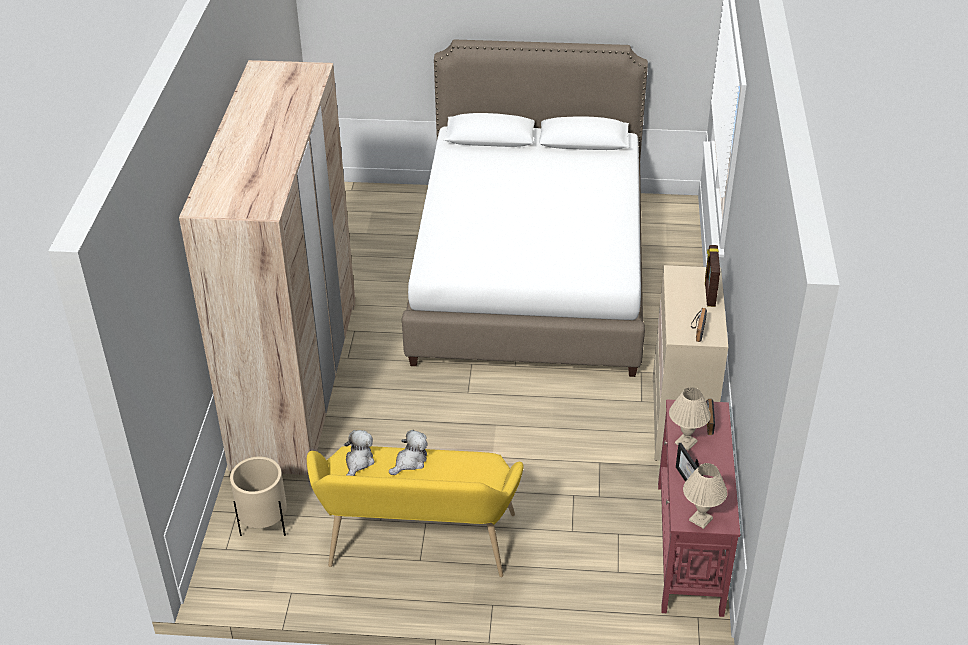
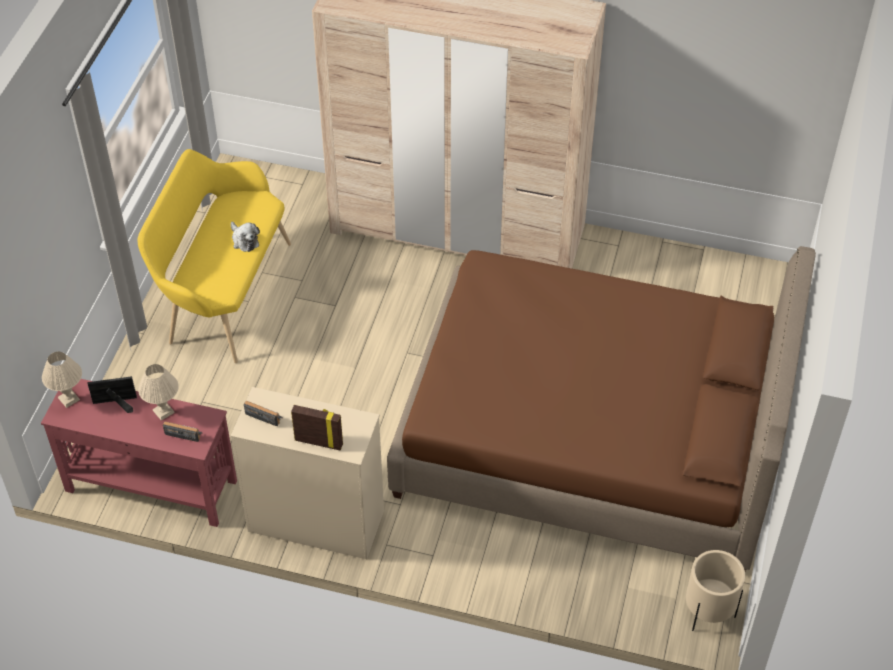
camera: 100 degrees right, 10 degrees up
beige planter [230,457,287,536] -> beige planter moved to [686,550,745,631]
plush toy [344,430,375,476] -> none
white bed [402,39,648,377] -> brown bed [387,246,816,571]

